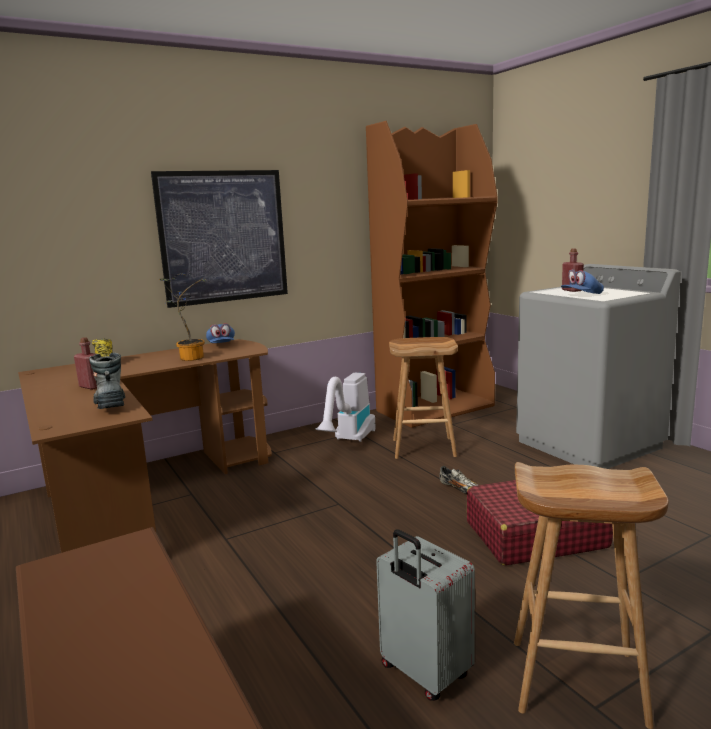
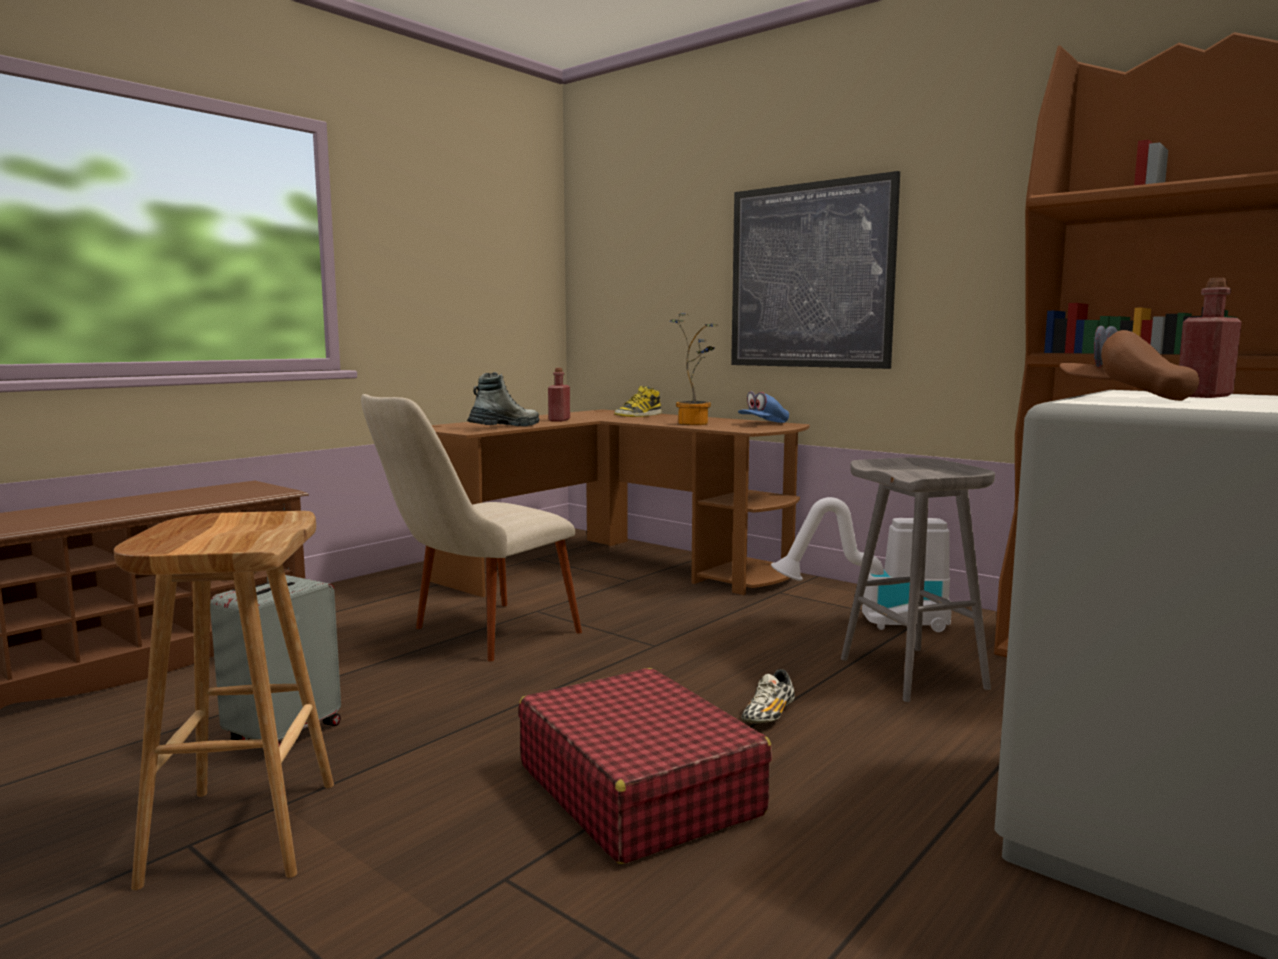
camera: 70 degrees right, 5 degrees down
brown stool [389,337,458,459] -> grey stool [841,458,995,702]
blue cap [561,269,604,294] -> brown cap [1060,326,1199,401]
none -> beige chair [361,394,582,661]

